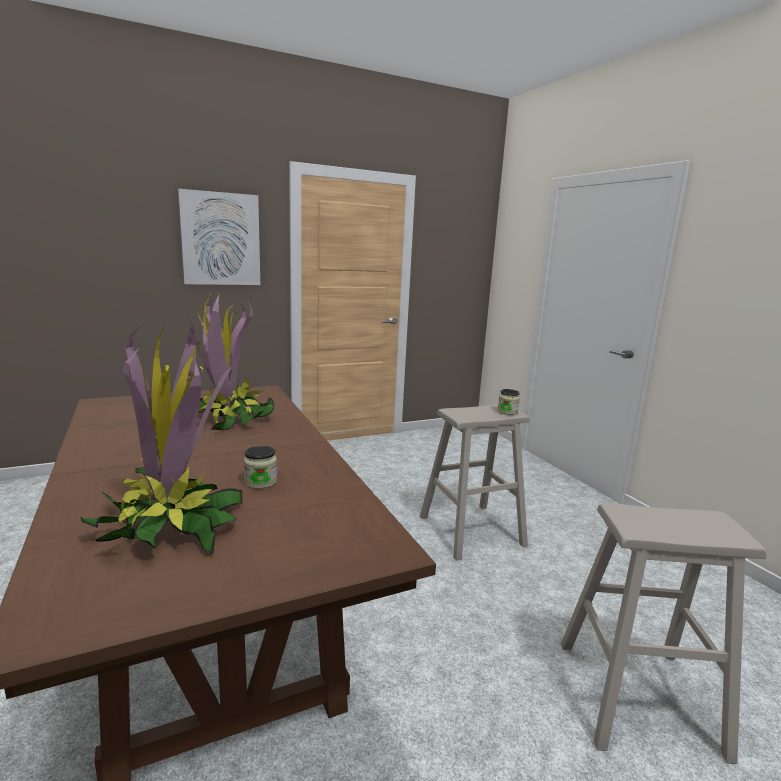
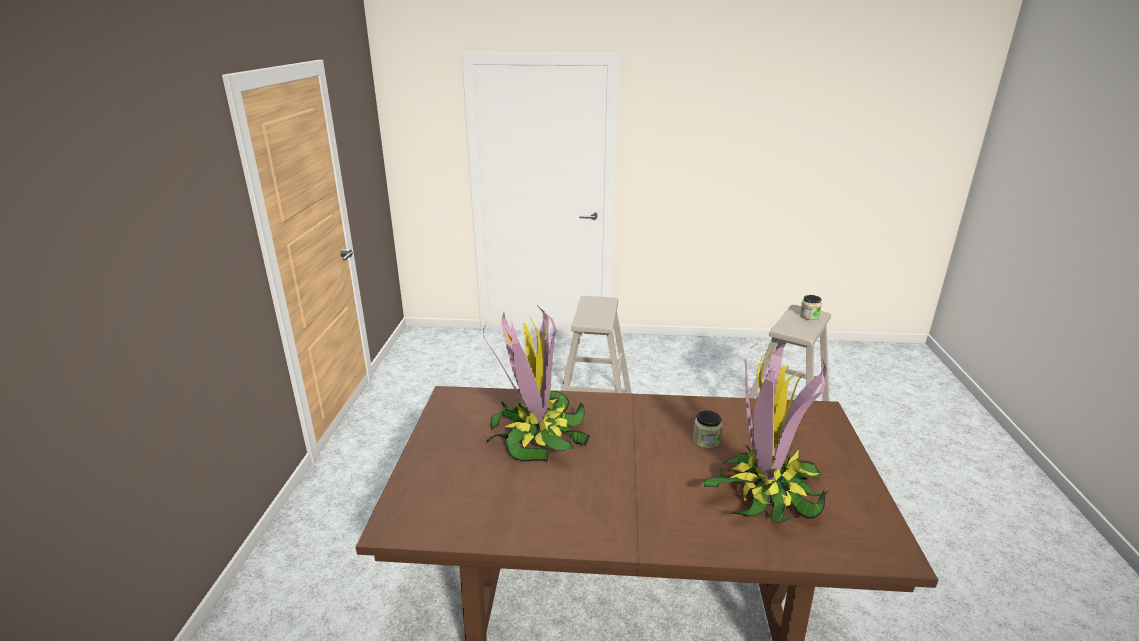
camera: 60 degrees left, 10 degrees up
picture [178,189,260,285] -> none
jar [498,389,520,415] -> jar moved to [800,295,822,320]

